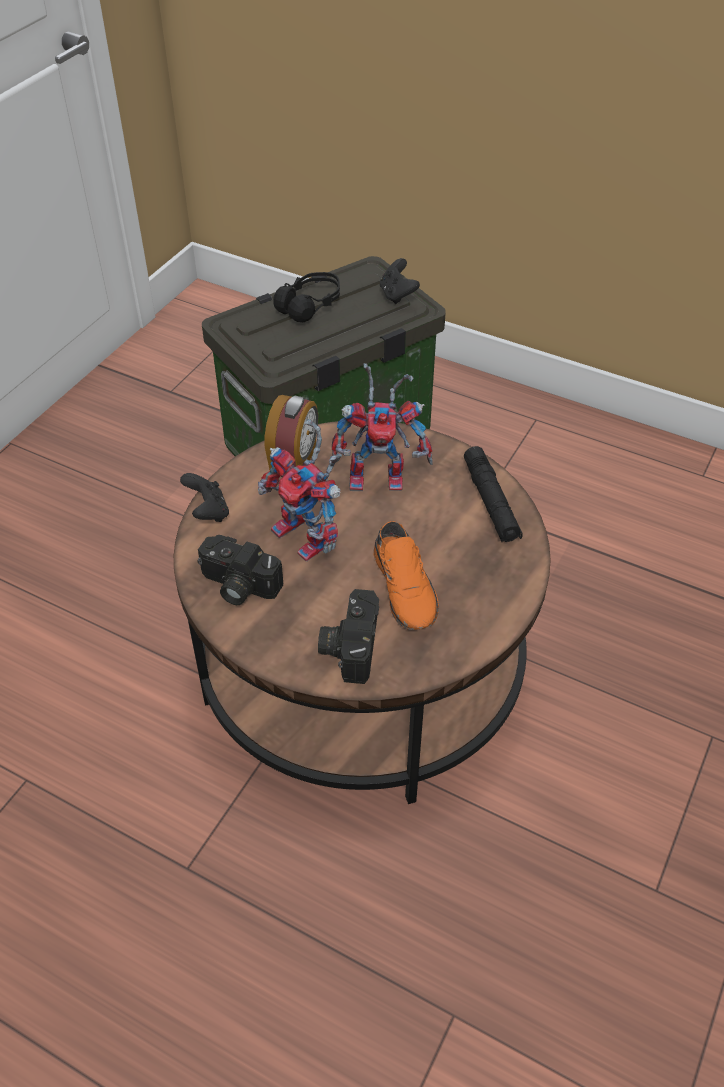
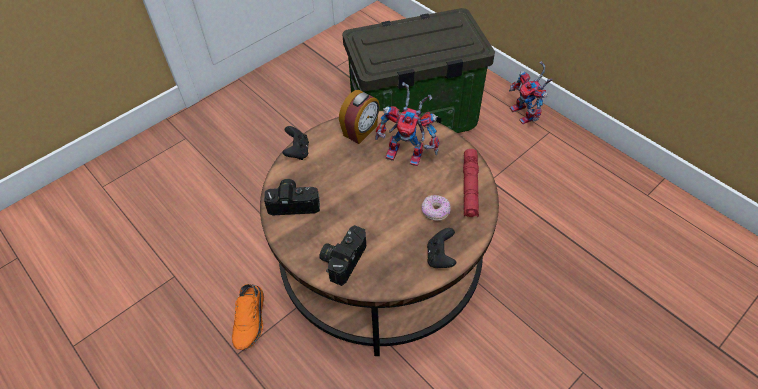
camera: 20 degrees right, 5 degrees up
camera [198,535,284,605] -> camera turned 135 degrees clockwise [264,179,320,215]
toy robot [258,419,342,561] -> toy robot moved to [509,61,552,124]
black headphones [273,272,340,322] -> none
orange shoe [374,521,439,630] -> orange shoe moved to [232,284,264,350]
black game controller [380,258,420,304] -> black game controller moved to [427,228,456,268]
black flashlight [464,446,523,542] -> red flashlight [463,149,479,218]
none -> donut [422,195,451,221]

